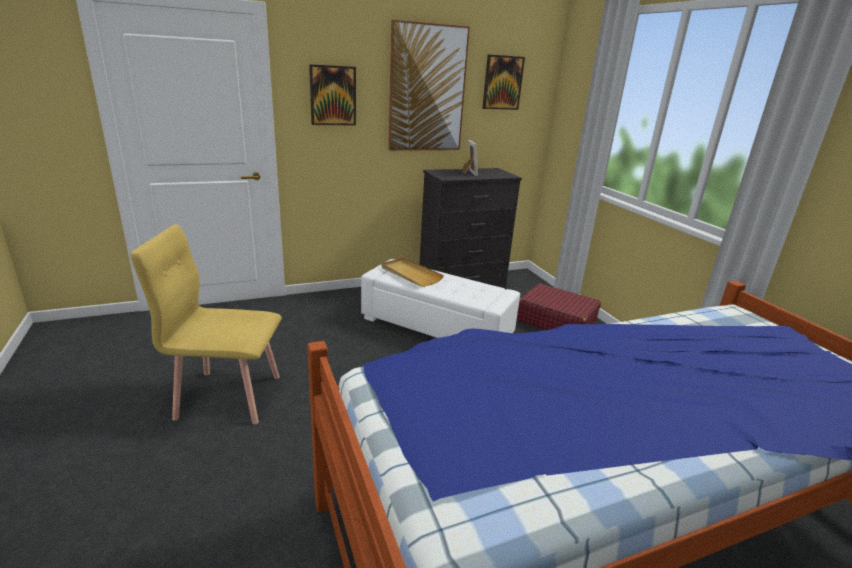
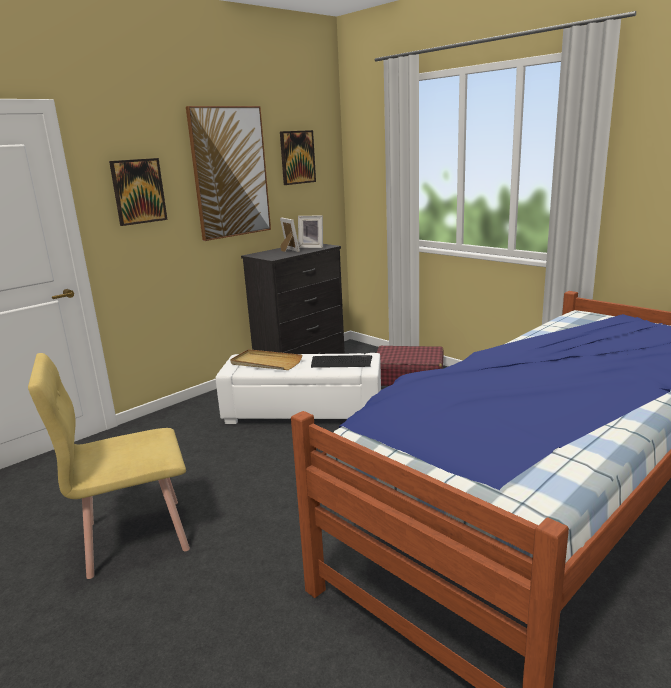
camera: 20 degrees left, 5 degrees down
none -> picture frame [298,215,323,248]
none -> keyboard [311,355,372,368]

